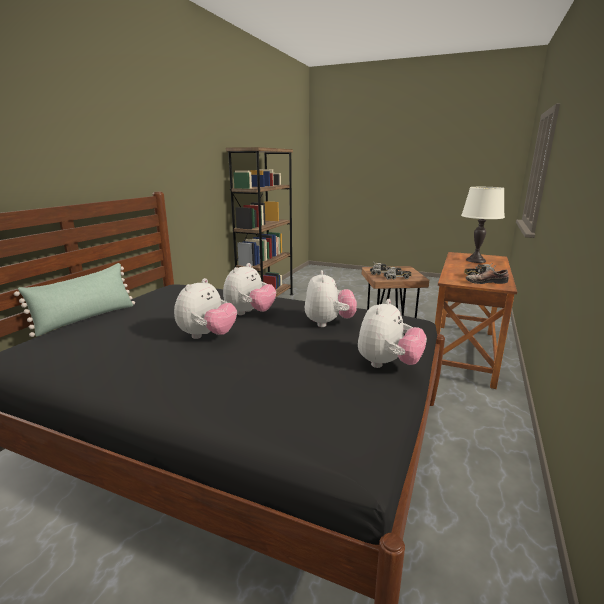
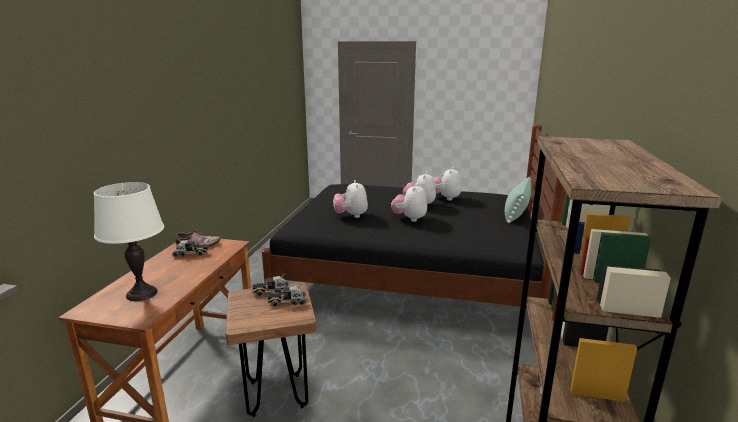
camera: 170 degrees right, 0 degrees up
plush toy [358,299,427,368] -> plush toy moved to [434,167,461,201]

